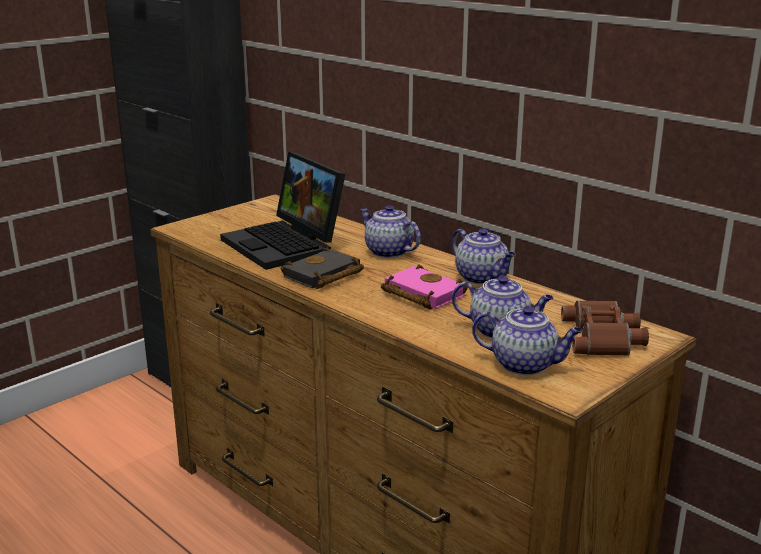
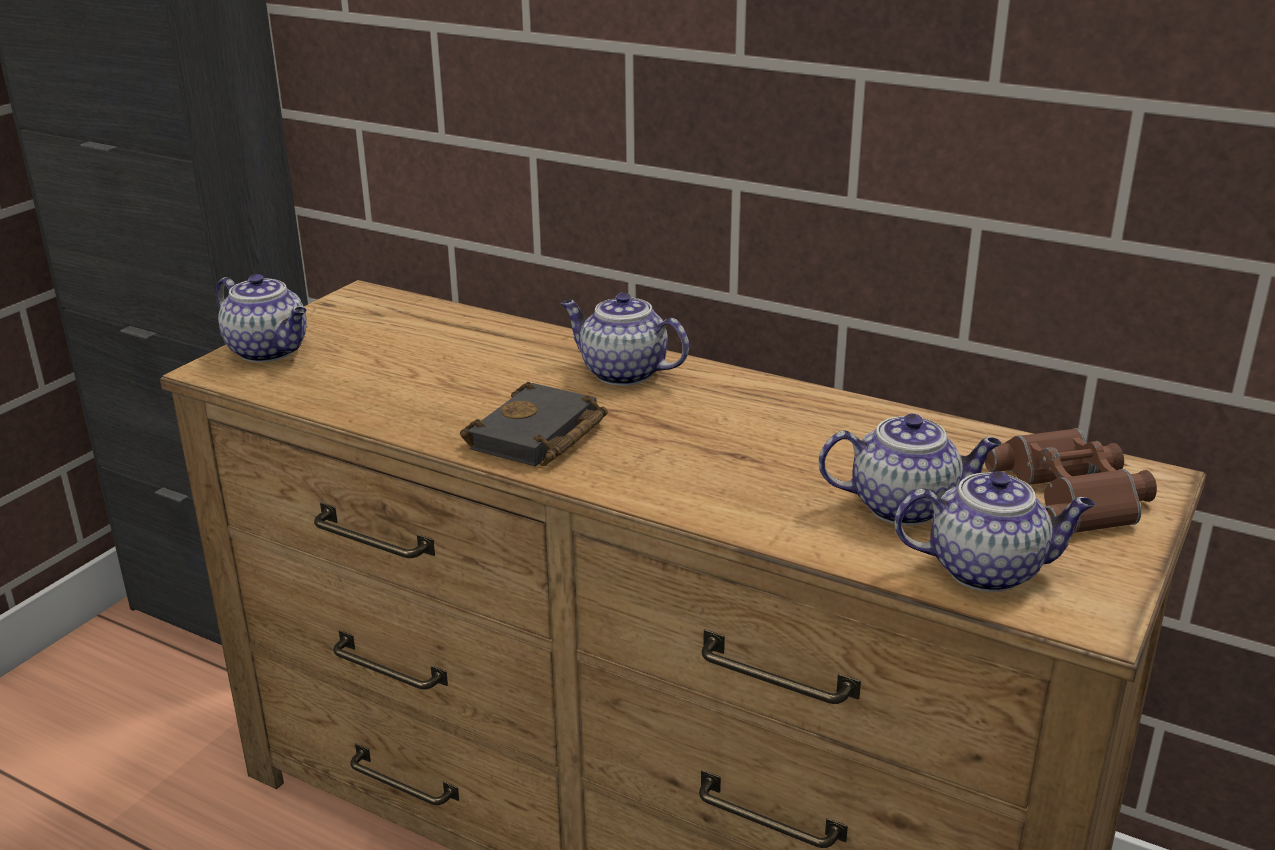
camera: 15 degrees left, 5 degrees up
laptop [220,152,345,270] -> none
pink book [381,265,468,310] -> none
teapot [452,228,516,285] -> teapot moved to [216,274,307,362]

